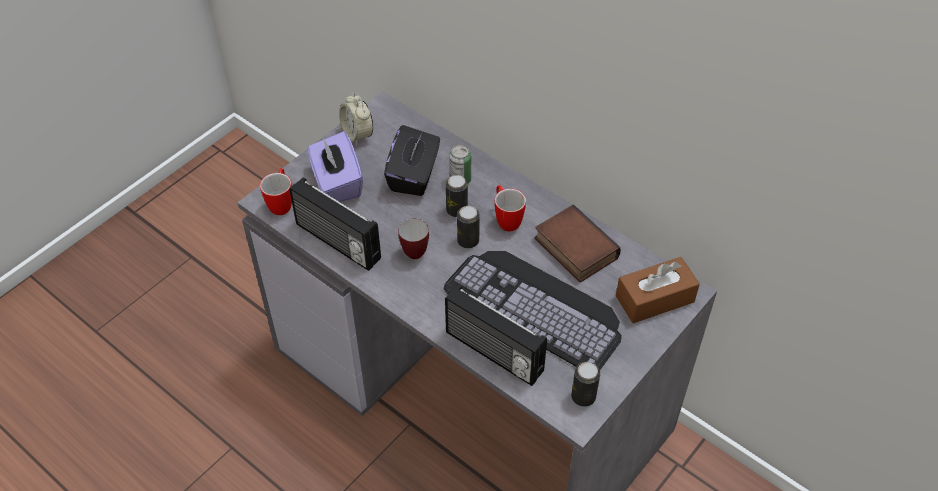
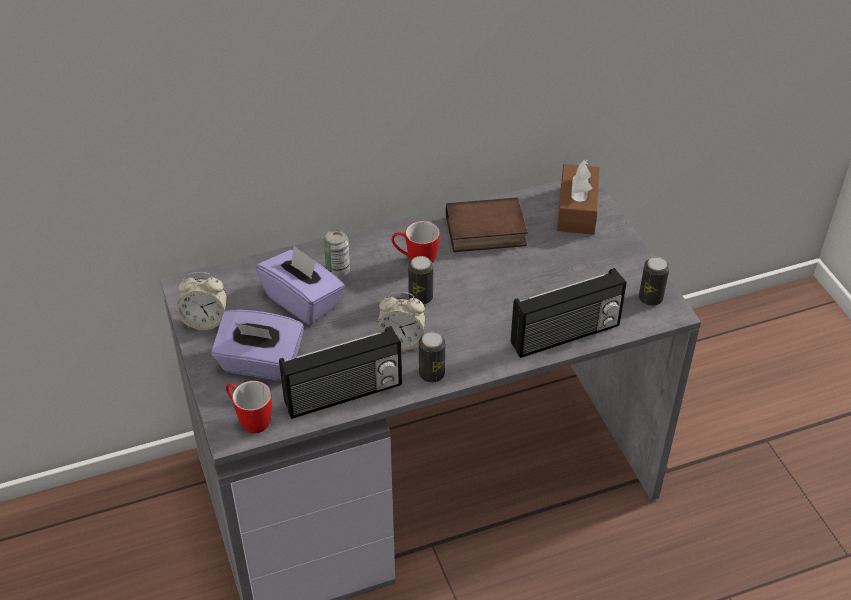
camera: 60 degrees left, 5 degrees down
black tissue box [384,125,440,196] -> purple tissue box [256,245,344,325]
mug [398,219,429,259] -> alarm clock [376,292,426,351]
keyboard [443,251,622,370] -> none
can [446,175,468,217] -> can moved to [419,332,445,383]

